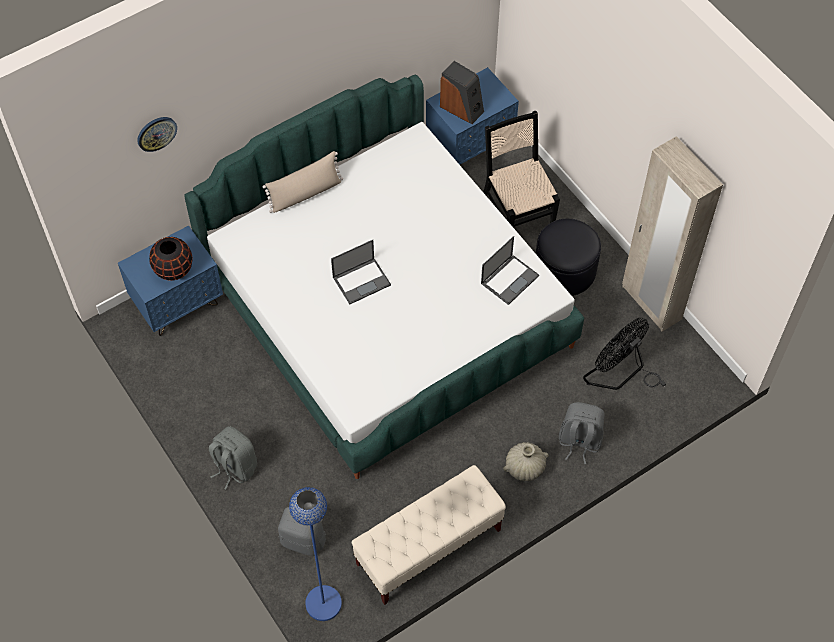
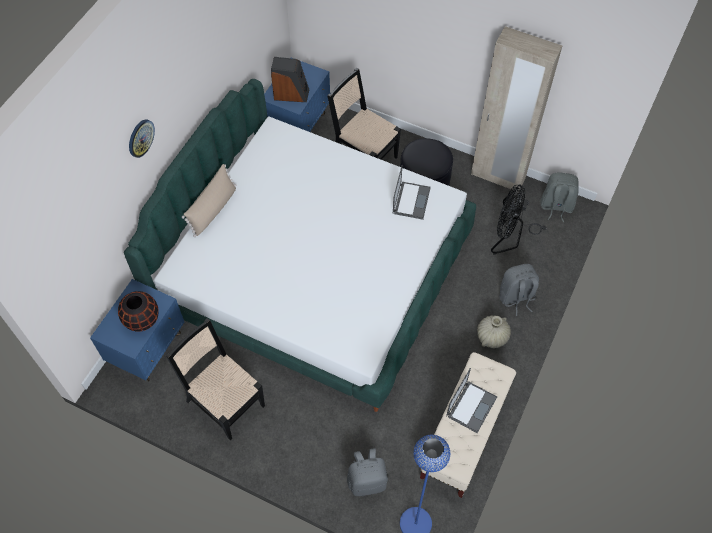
camera: 30 degrees left, 0 degrees up
wall clock [137,117,177,152] -> wall clock moved to [129,119,155,158]
grey backpack [209,426,257,489] -> grey backpack moved to [540,172,579,222]
laptop [331,240,391,304] -> laptop moved to [446,368,497,433]
none -> chair [165,318,265,440]

